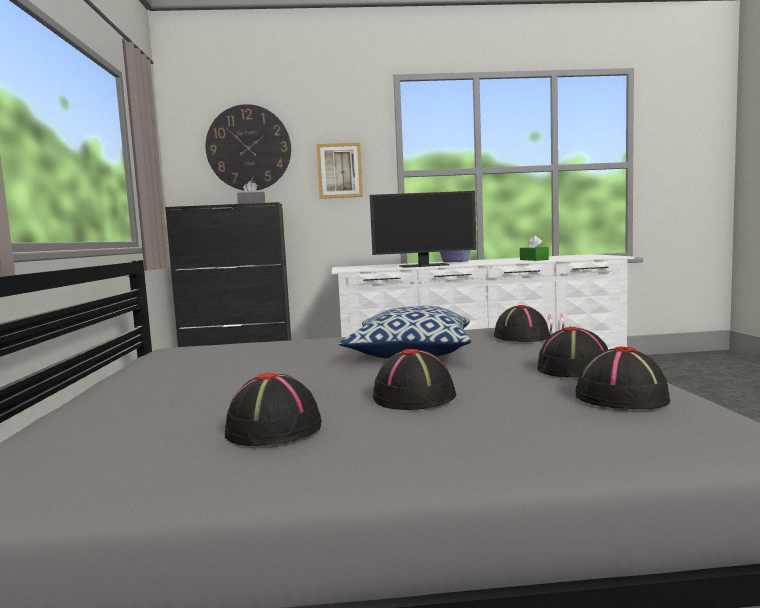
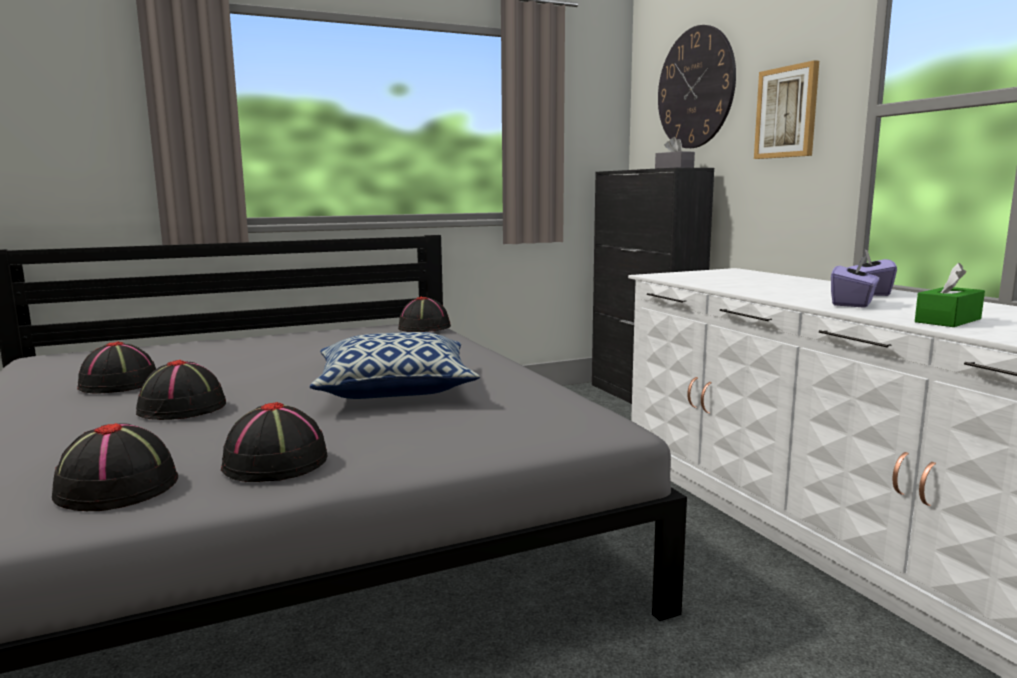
camera: 70 degrees right, 5 degrees up
monitor [370,191,477,268] -> none
black hat [494,305,550,342] -> black hat moved to [398,297,451,332]
none -> purple tissue box [831,255,879,308]

